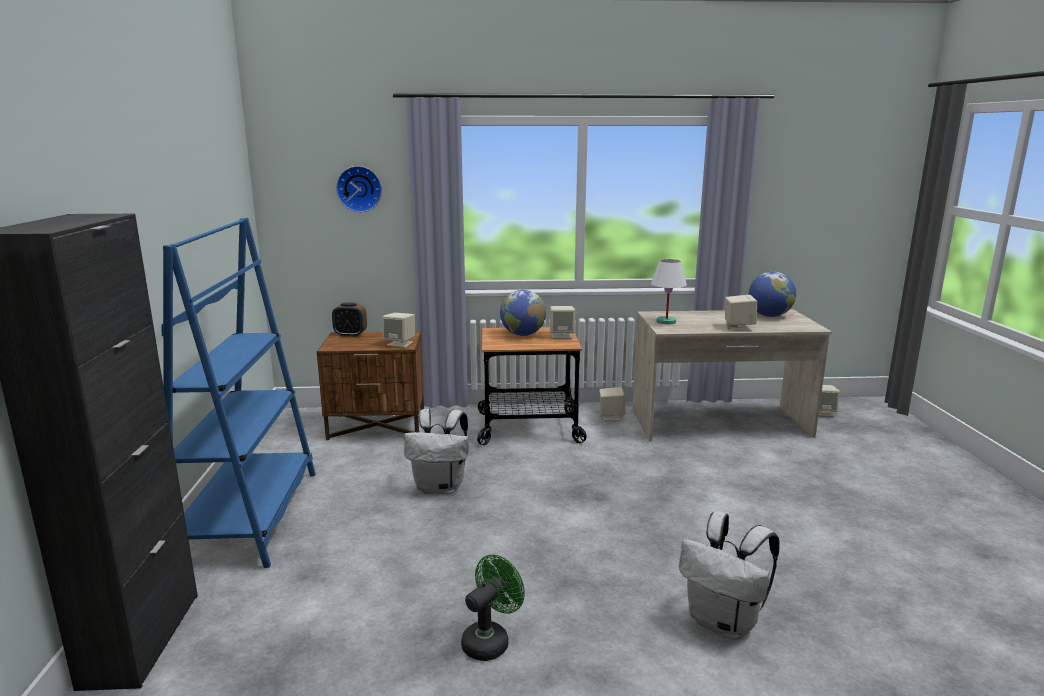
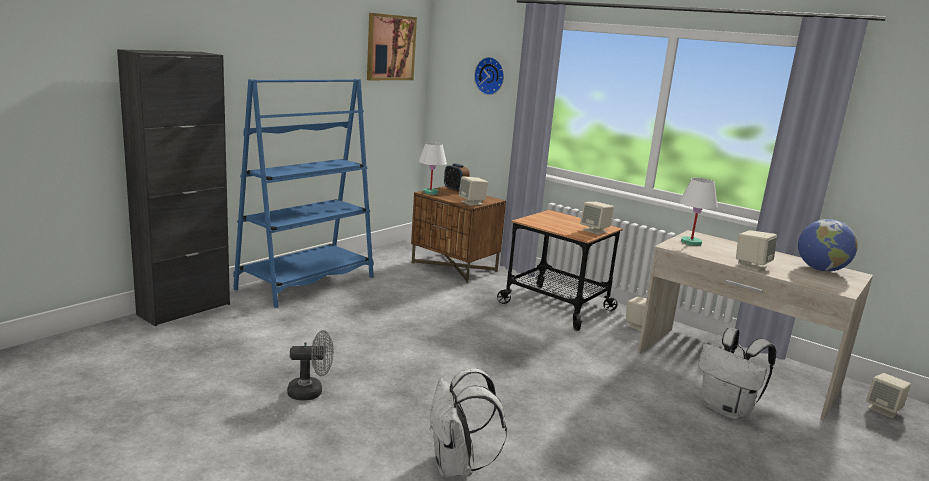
camera: 40 degrees right, 0 degrees up
white backpack [404,409,469,494] -> white backpack moved to [698,328,776,420]
green fan [461,554,525,661] -> grey fan [287,330,334,401]
globe [500,290,546,336] -> none
none -> picture [367,13,417,80]
none -> white table lamp [419,142,447,195]

